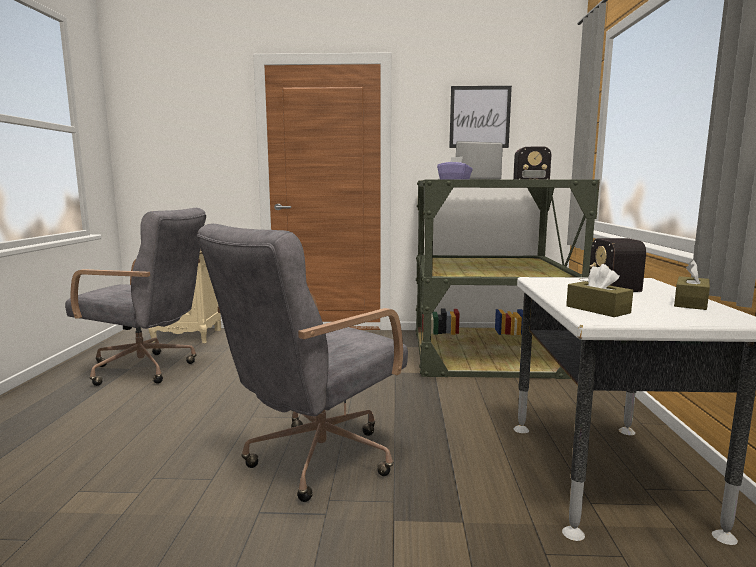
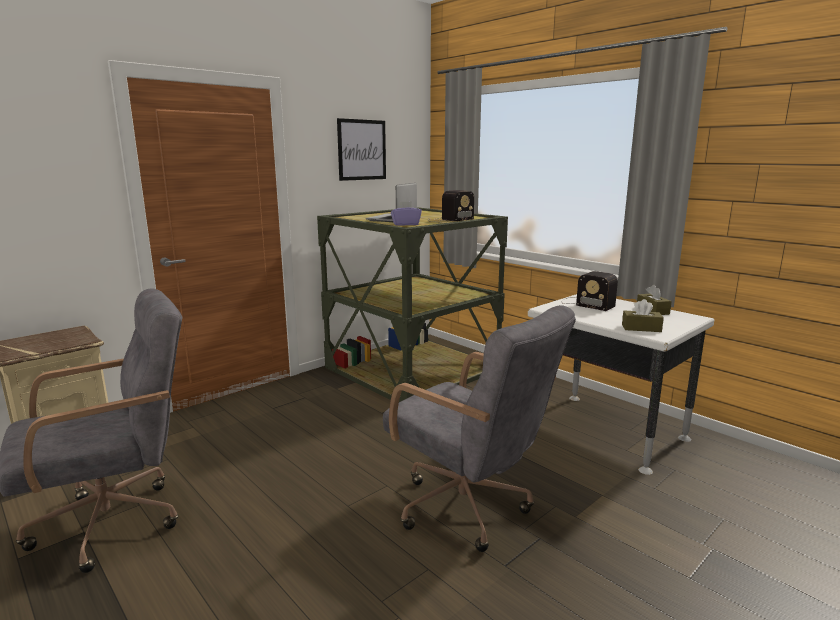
camera: 45 degrees left, 5 degrees up
grey office chair [197,224,408,502] -> grey office chair turned 45 degrees counterclockwise [383,305,576,552]

